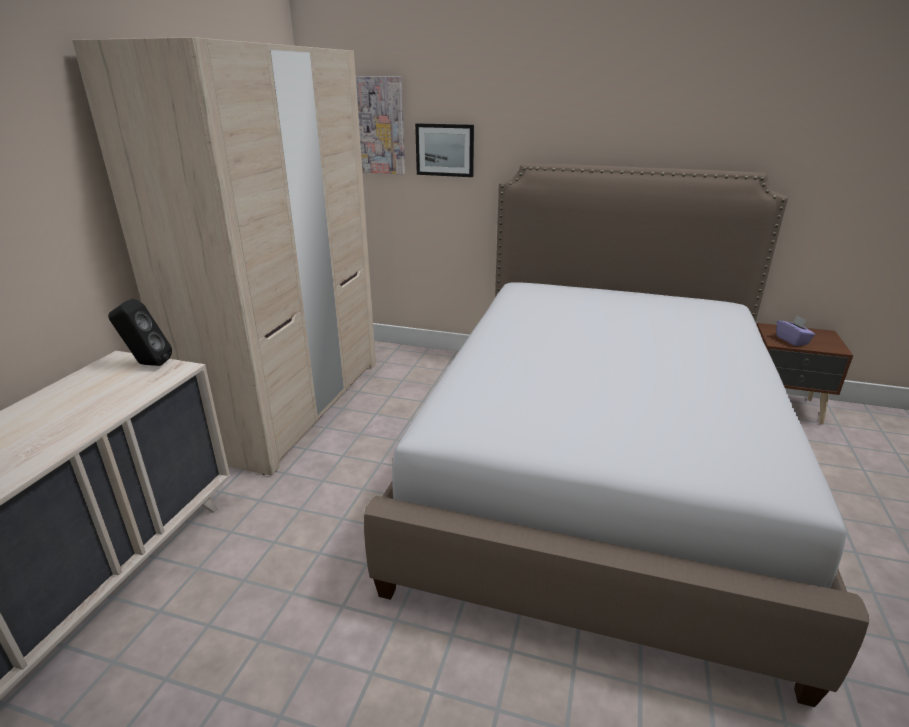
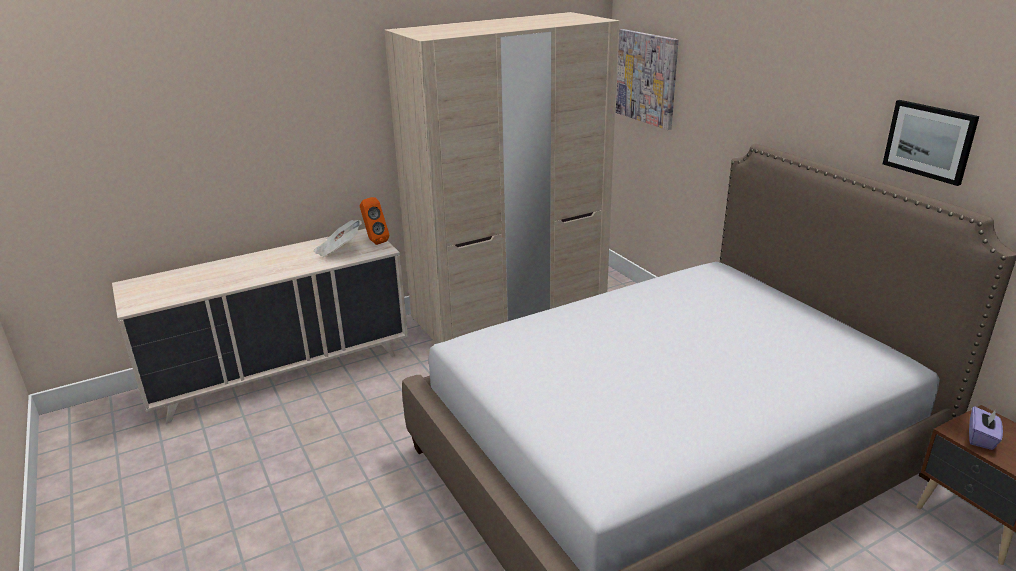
camera: 45 degrees right, 0 degrees up
black speaker [108,299,172,366] -> orange speaker [360,197,389,245]
picture [415,123,474,177] -> picture moved to [883,100,979,186]
none -> newspaper [314,220,362,257]

